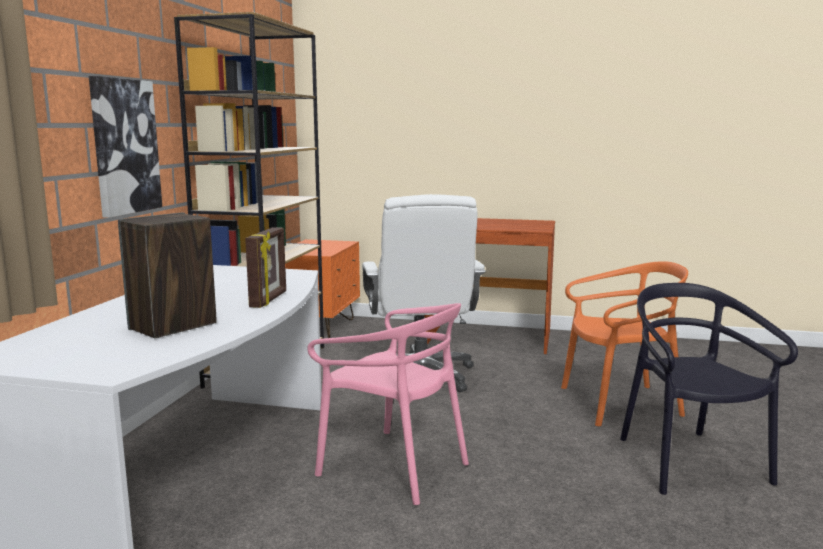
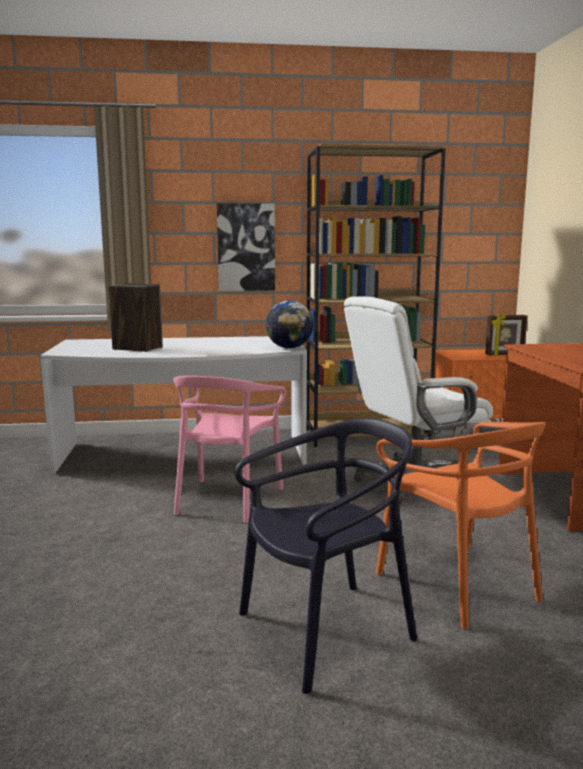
camera: 70 degrees right, 0 degrees up
picture frame [245,227,286,308] -> picture frame moved to [485,314,527,356]
none -> globe [265,301,314,349]

